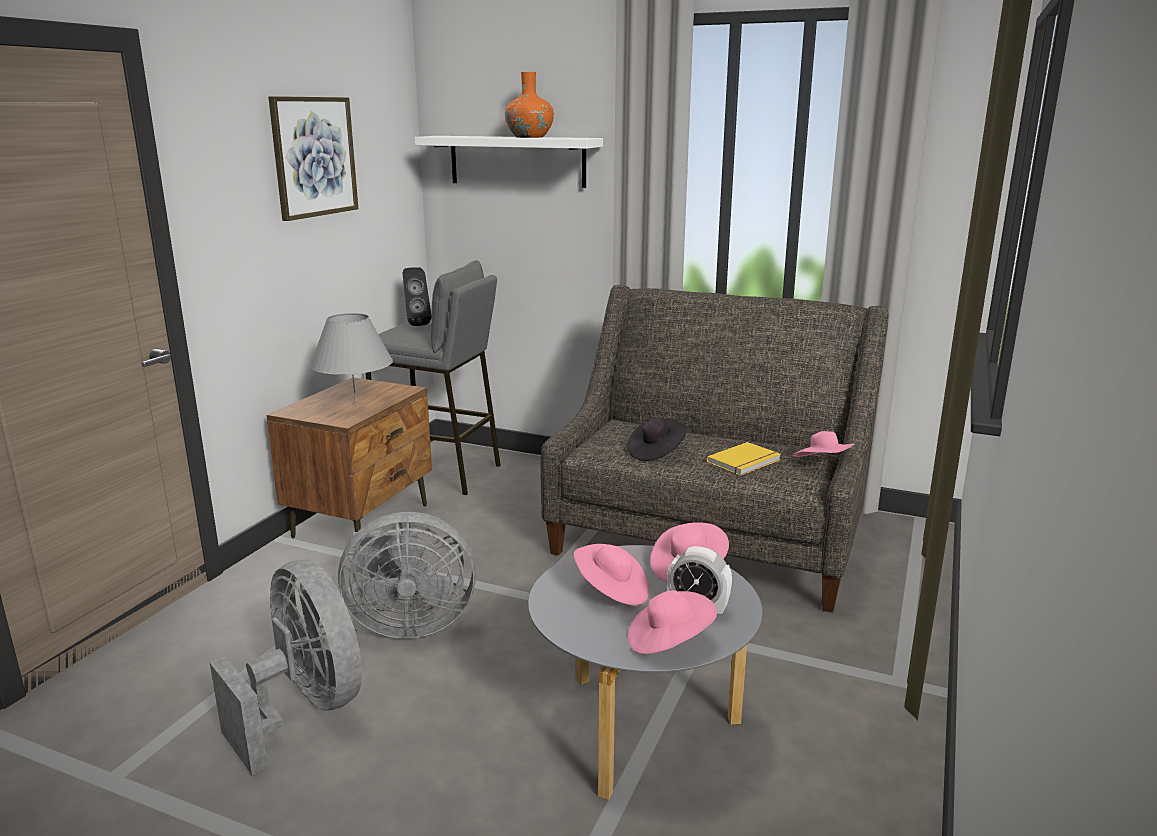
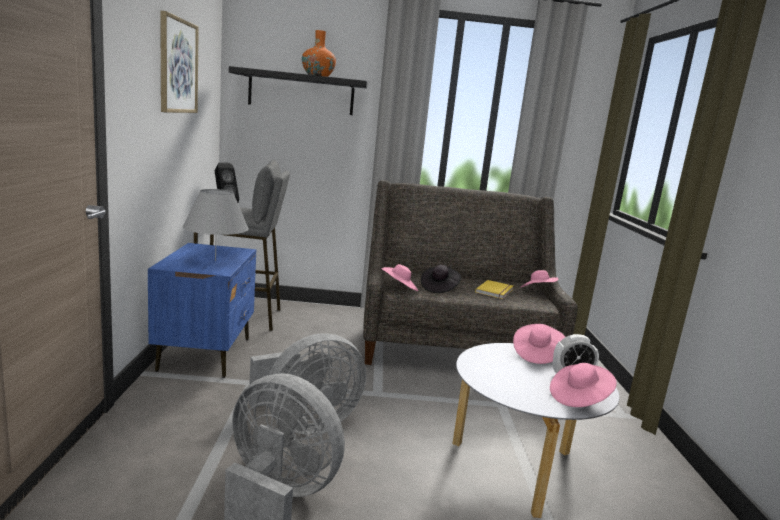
camera: 25 degrees left, 5 degrees down
brown nightstand [267,377,432,538] -> blue nightstand [148,243,256,378]
white shelf [414,136,603,188] -> black shelf [229,66,367,115]
pink hat [574,544,649,605] -> pink hat moved to [381,264,418,291]

